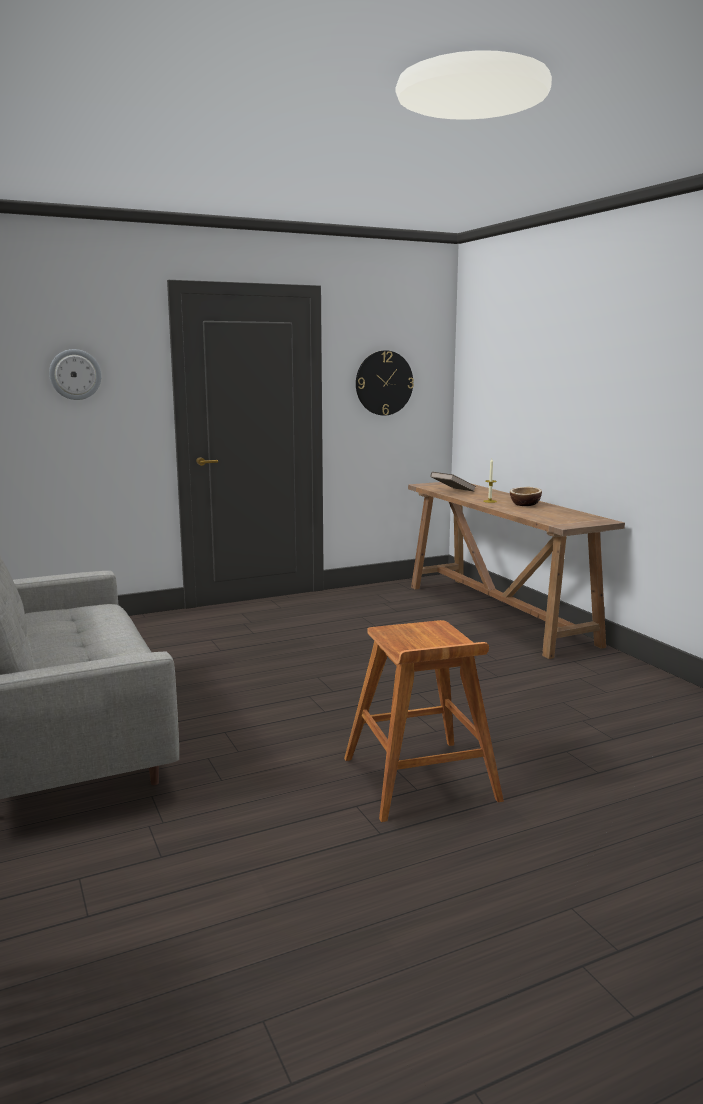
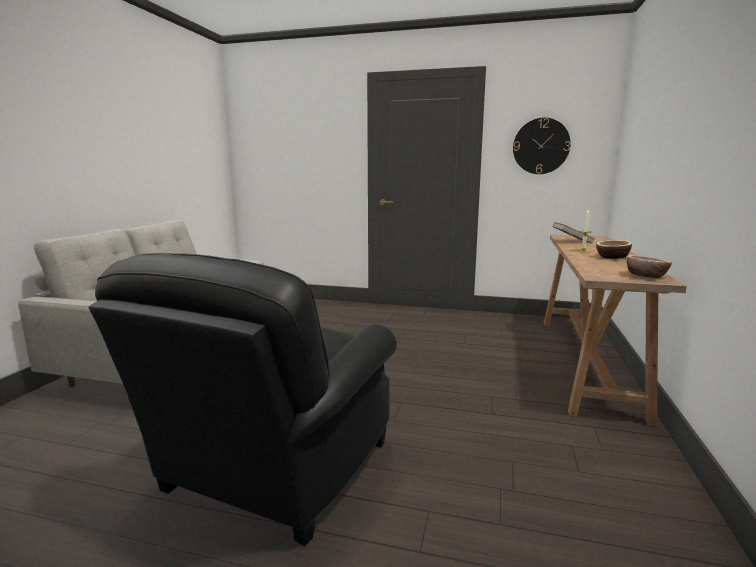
camera: 40 degrees right, 0 degrees up
wall clock [49,349,102,400] -> none
brown stool [344,620,504,822] -> black armchair [88,253,397,546]
none -> bowl [627,255,672,278]

